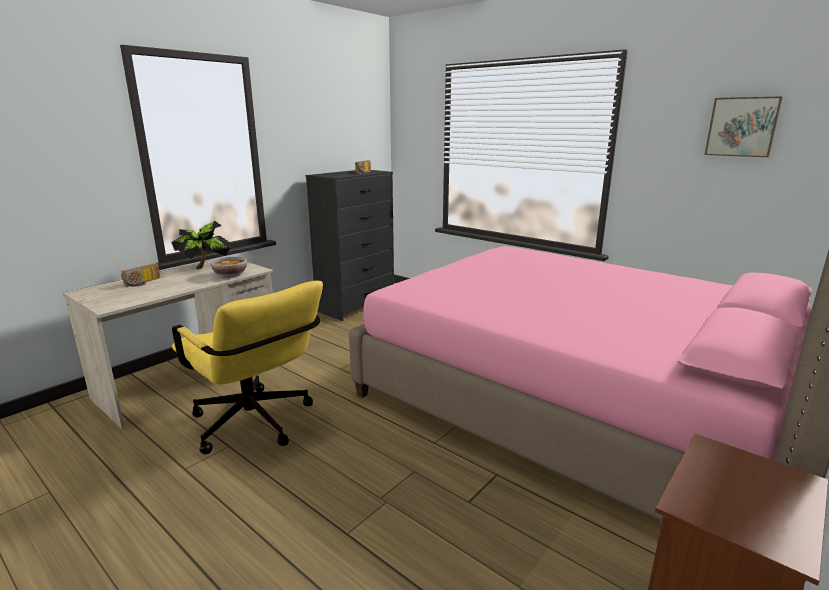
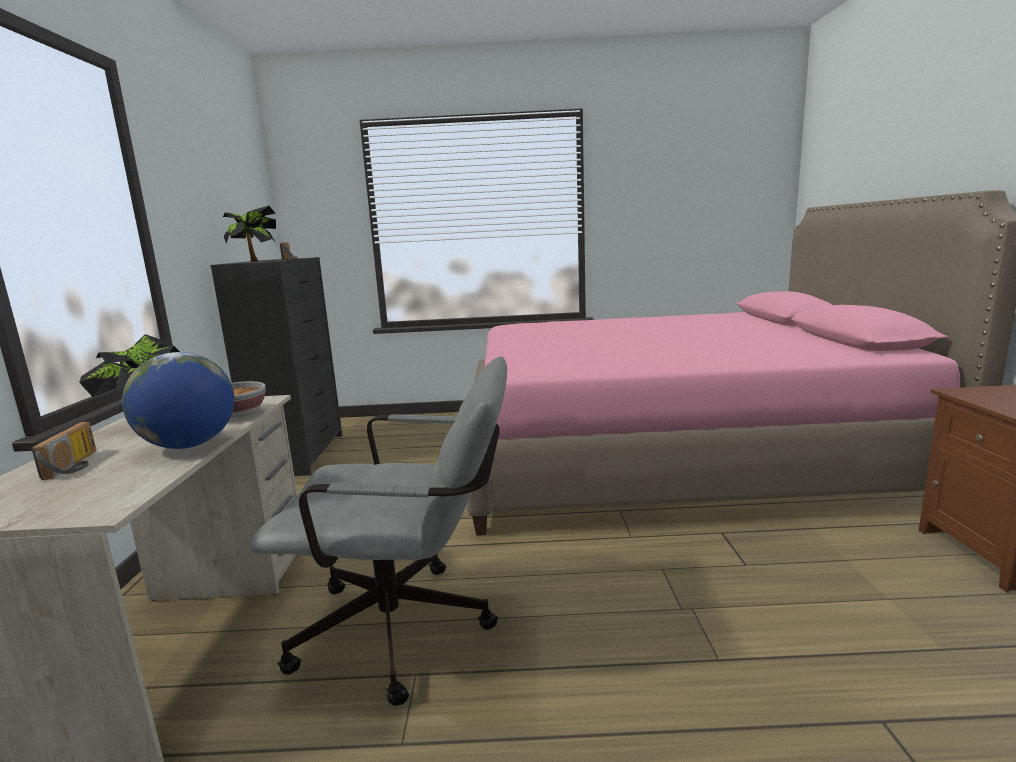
camera: 40 degrees left, 5 degrees down
yellow office chair [172,281,323,454] -> grey office chair [250,357,507,706]
picture [704,96,783,157] -> none
none -> globe [122,352,234,449]
none -> potted plant [223,206,276,262]

